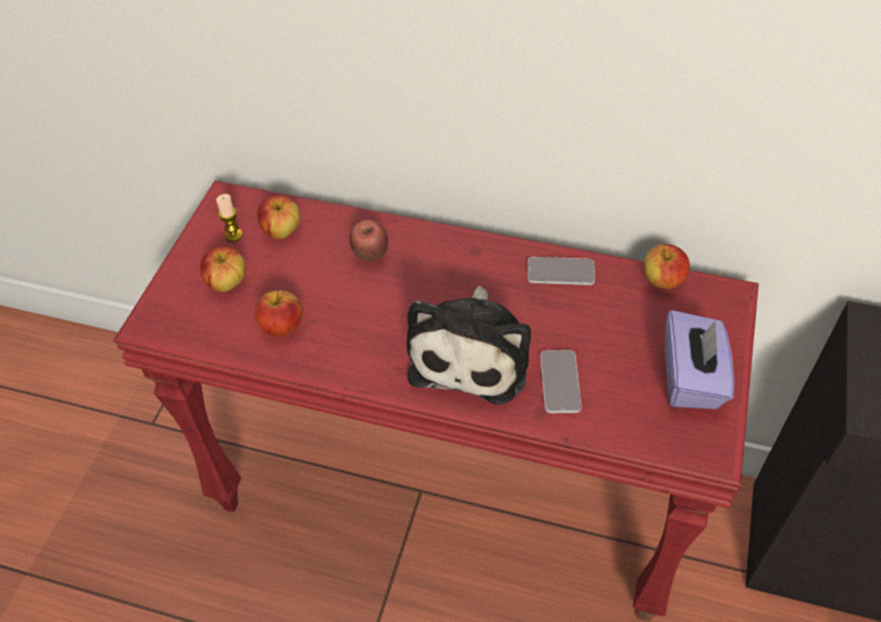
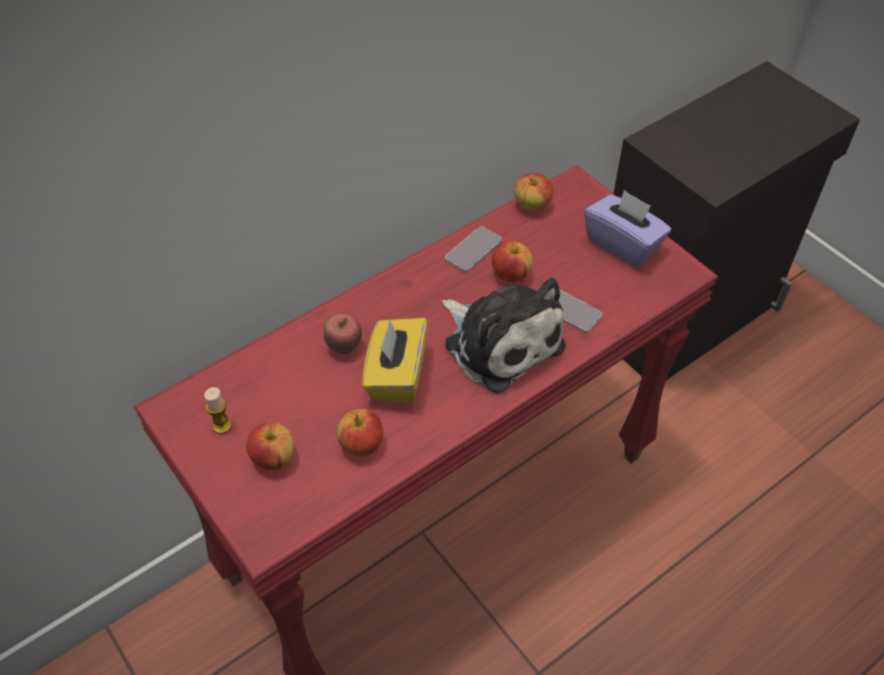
camera: 55 degrees left, 0 degrees up
apple [257,195,300,239] -> apple moved to [492,241,533,283]
none -> yellow tissue box [362,318,428,404]

